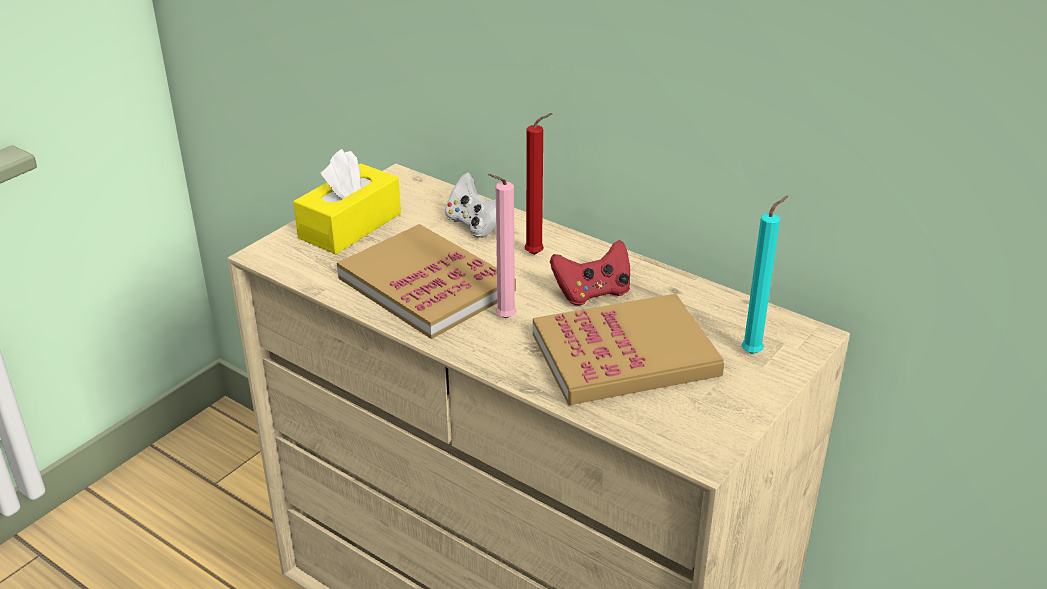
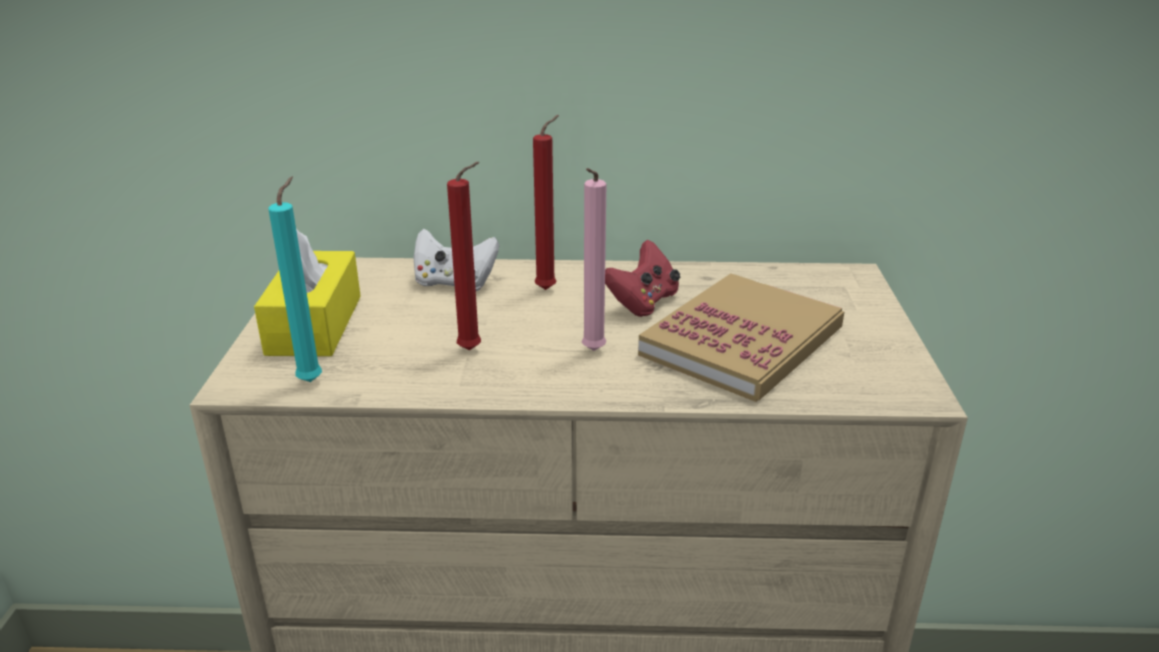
camera: 35 degrees left, 5 degrees down
book [337,224,516,339] -> red candle [447,162,481,350]
turquoise candle [741,196,788,354] -> turquoise candle moved to [268,177,322,382]

